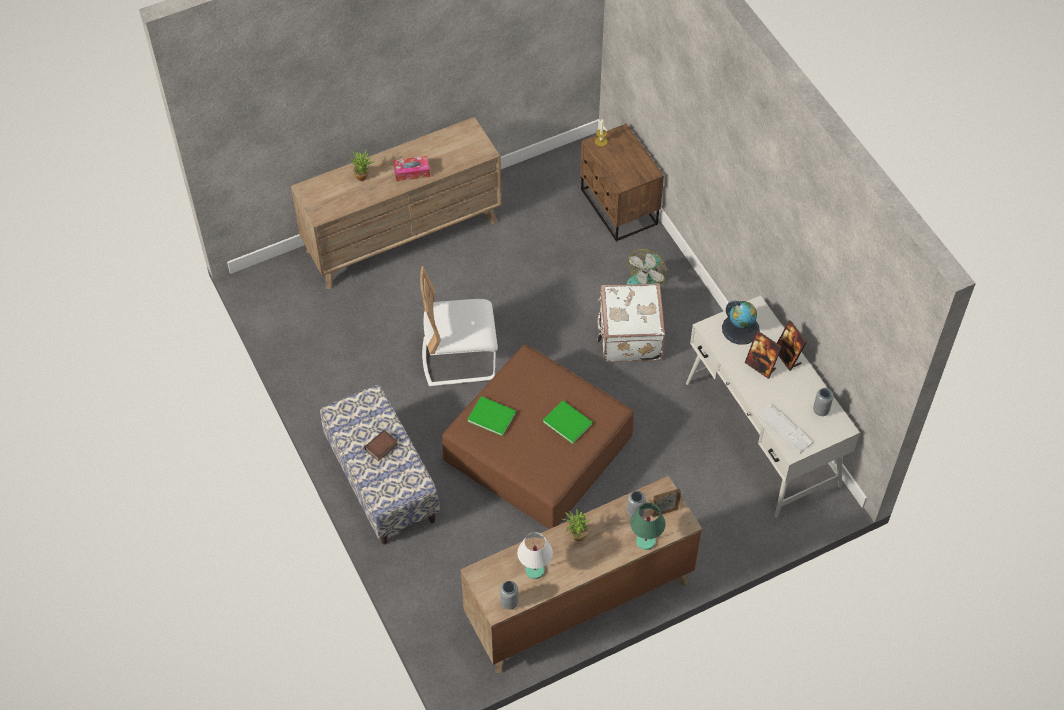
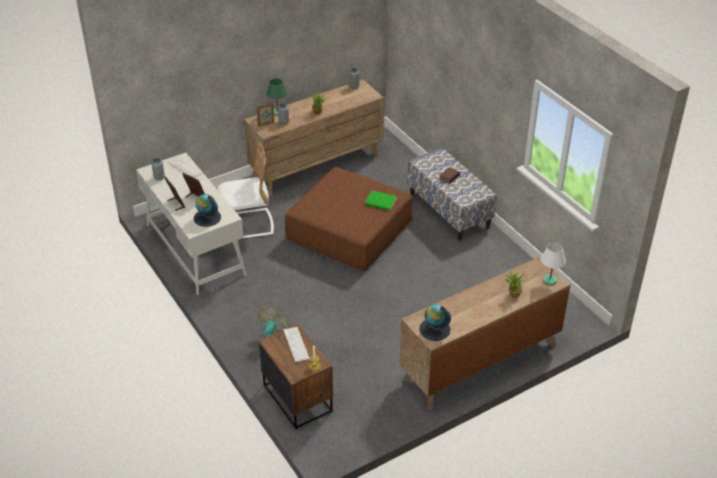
camera: 175 degrees right, 15 degrees down
tissue box [393,156,430,181] -> none
white chair [420,266,498,386] -> white chair moved to [217,142,274,238]
white table lamp [517,532,553,579] -> white table lamp moved to [541,243,566,285]
green book [543,400,593,444] -> none
white suitcase [597,283,665,362] -> none
none -> keyboard [283,327,310,362]
none -> globe [419,304,451,341]

